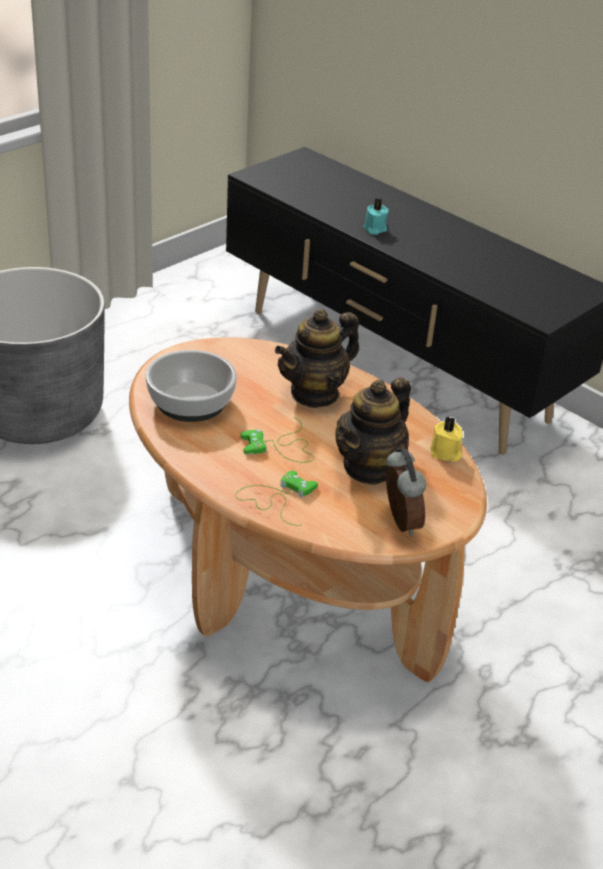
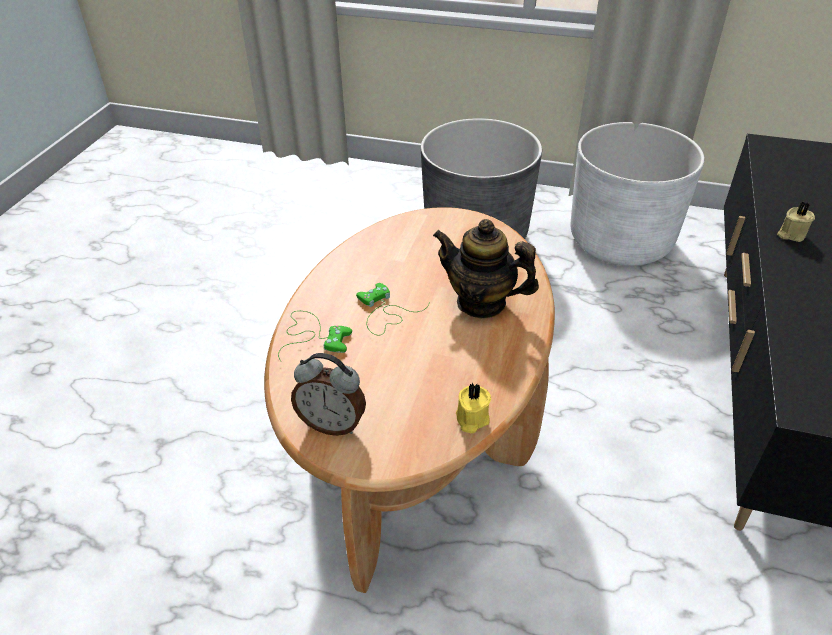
camera: 65 degrees right, 5 degrees up
bowl [145,350,237,422] -> none
teapot [335,377,411,485] -> none
turquoise candle [363,198,389,235] -> beige candle [777,202,815,242]
alarm clock [386,448,426,537] -> alarm clock turned 60 degrees clockwise [291,353,366,436]
none -> white planter [571,122,705,266]

